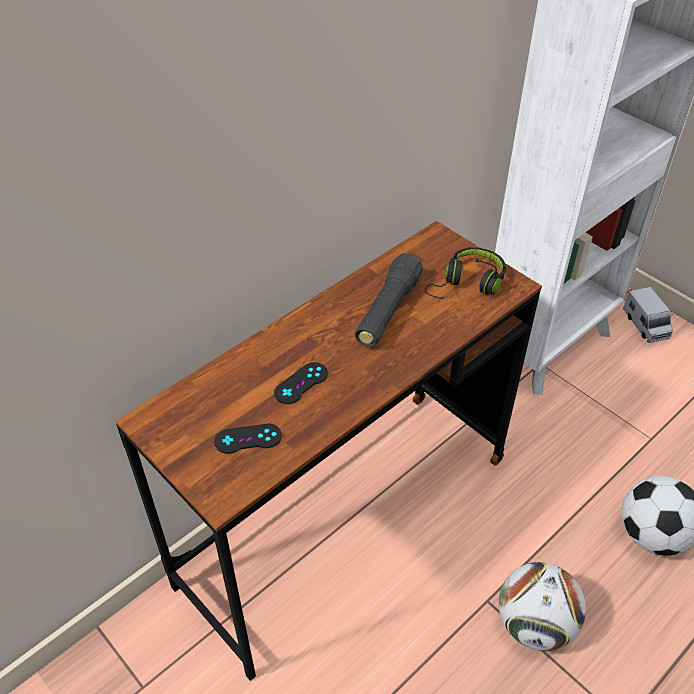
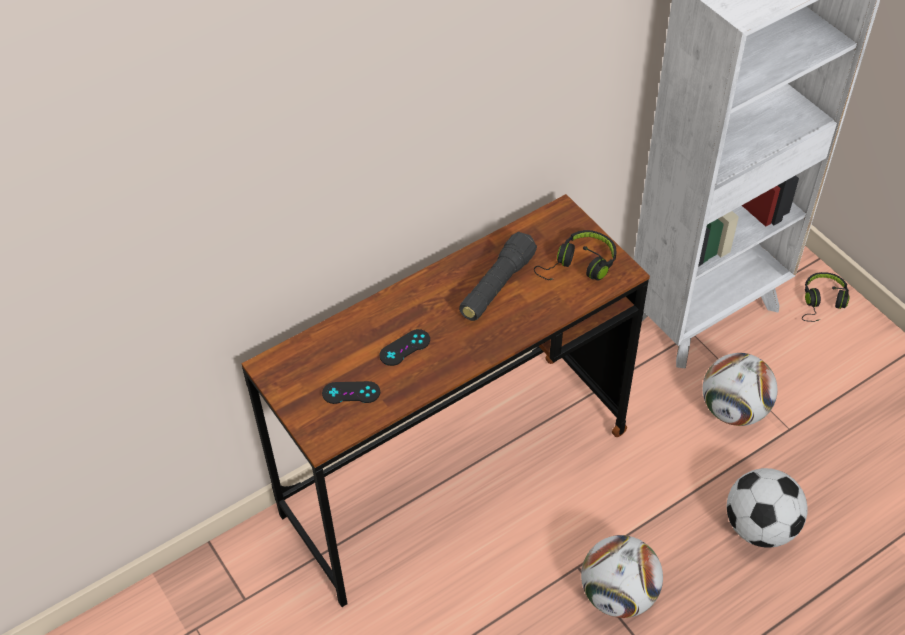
camera: 10 degrees right, 5 degrees up
toy truck [623,287,673,343] -> black headphones [802,272,850,322]
none -> football [703,353,777,426]

